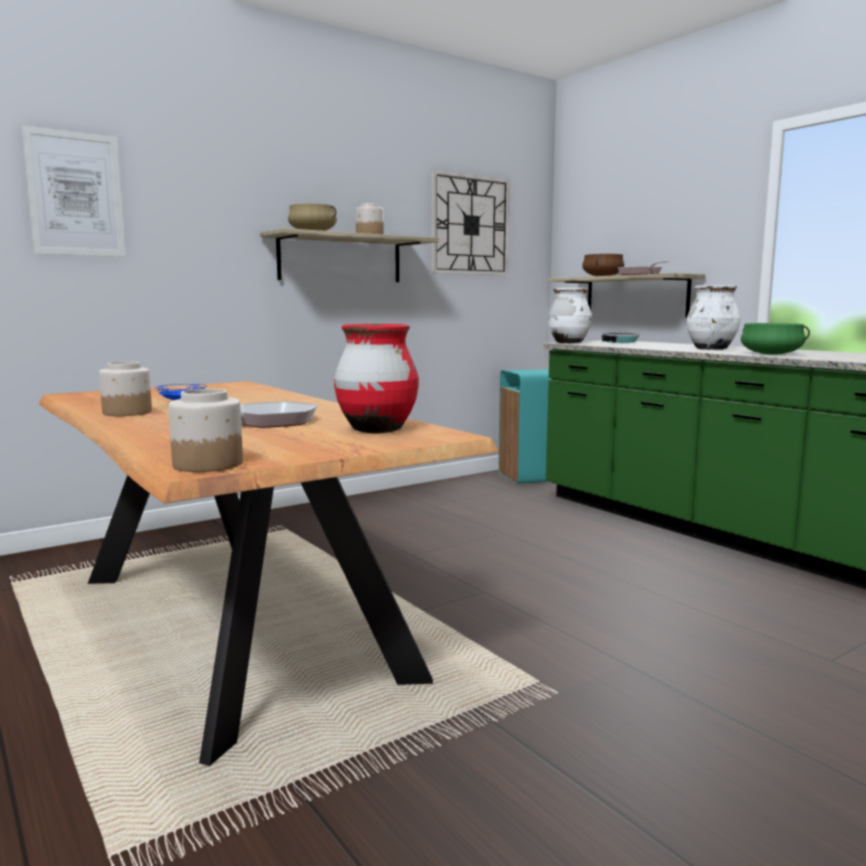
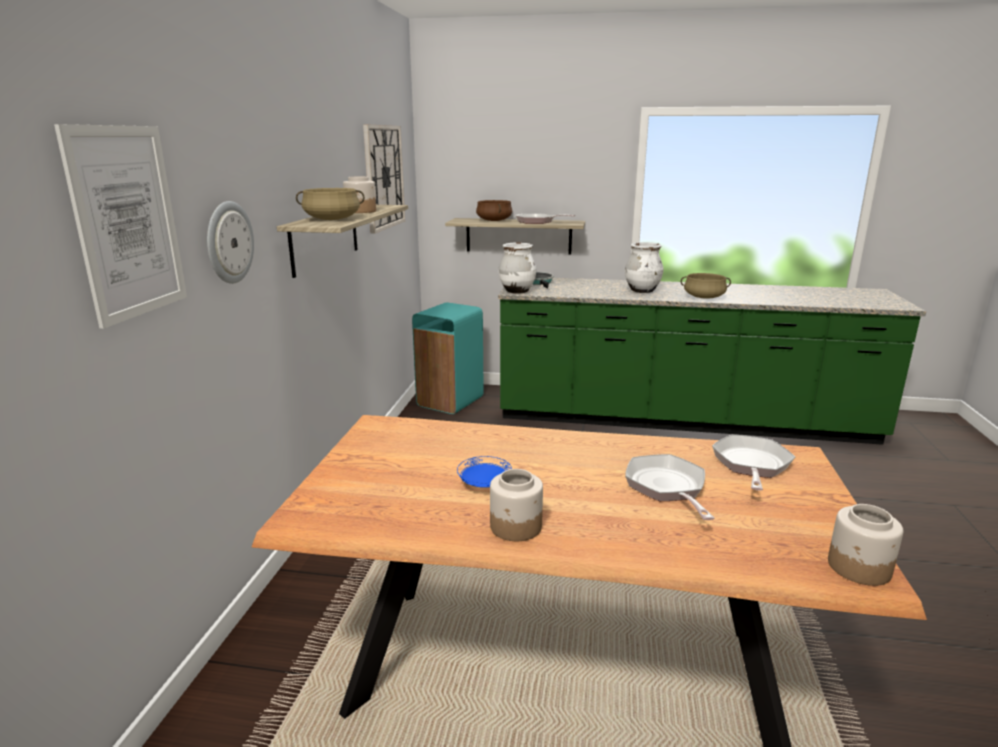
camera: 45 degrees left, 10 degrees up
red vase [334,324,419,433] -> frying pan [712,434,795,490]
green cooking pot [741,323,810,355] -> beige cooking pot [681,273,731,299]
none -> wall clock [207,201,254,284]

